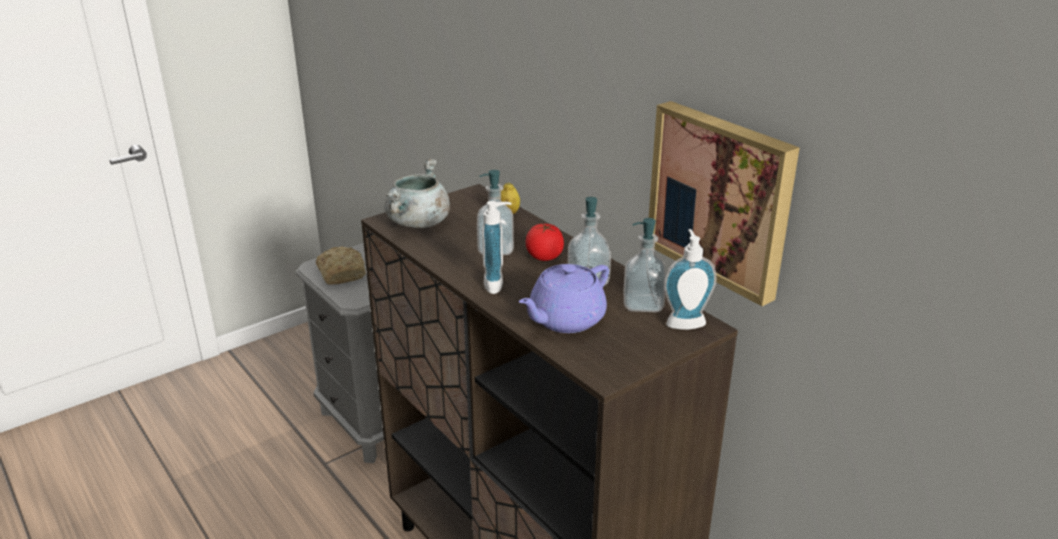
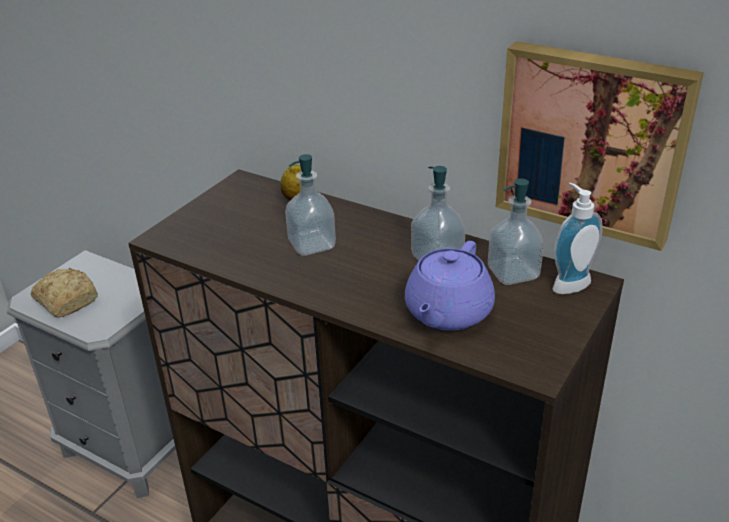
camera: 20 degrees left, 5 degrees up
grey cooking pot [385,158,450,228] -> none
soap dispenser [482,201,512,294] -> none
tomato [526,224,564,261] -> none

